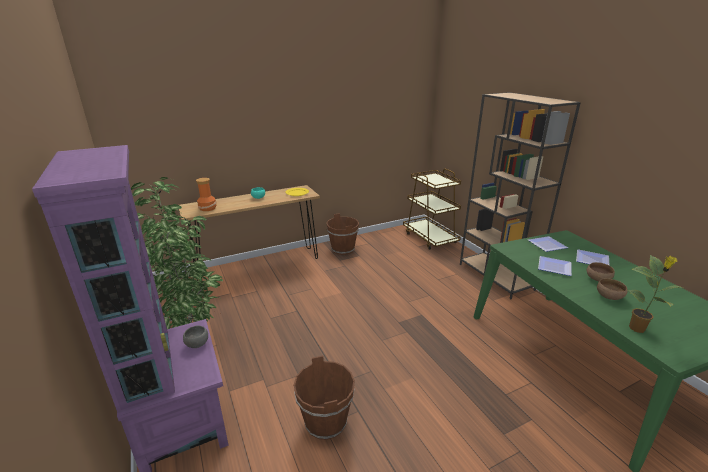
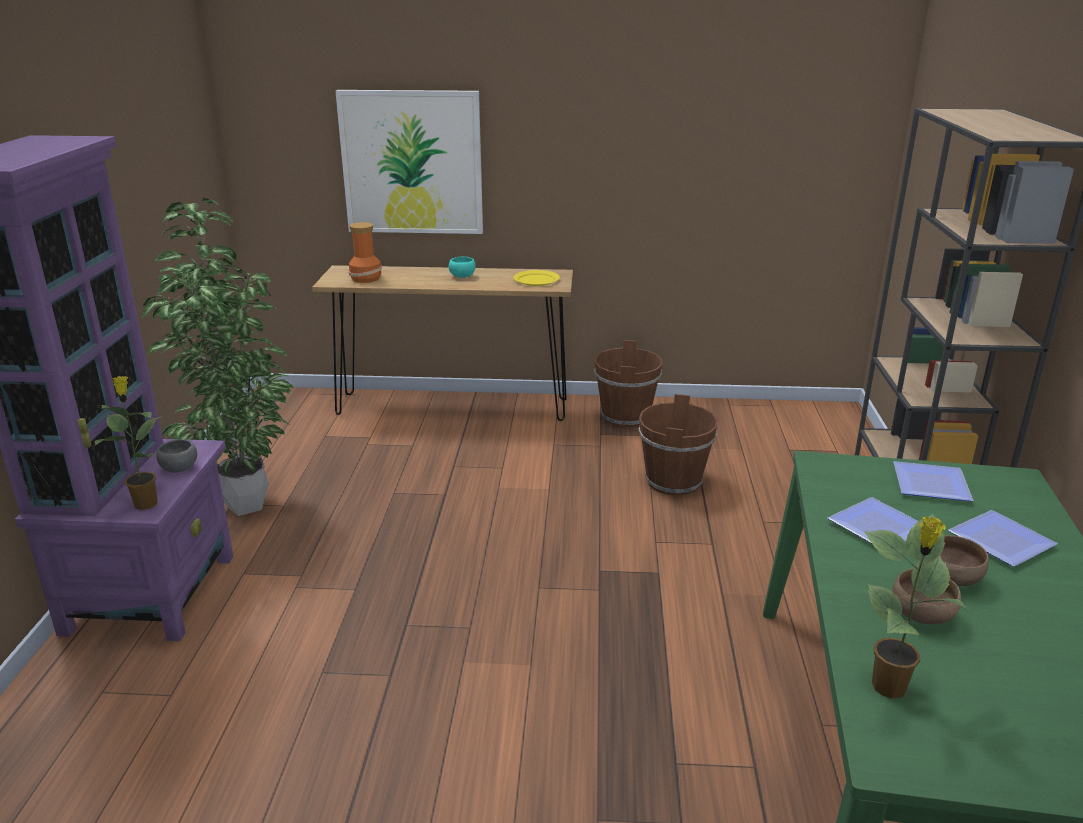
camera: 30 degrees right, 0 degrees up
brown bucket [294,356,355,440] -> brown bucket moved to [638,394,718,496]
brown cart [403,169,461,250] -> none
none -> potted plant [94,376,162,510]
none -> picture [335,90,483,234]

